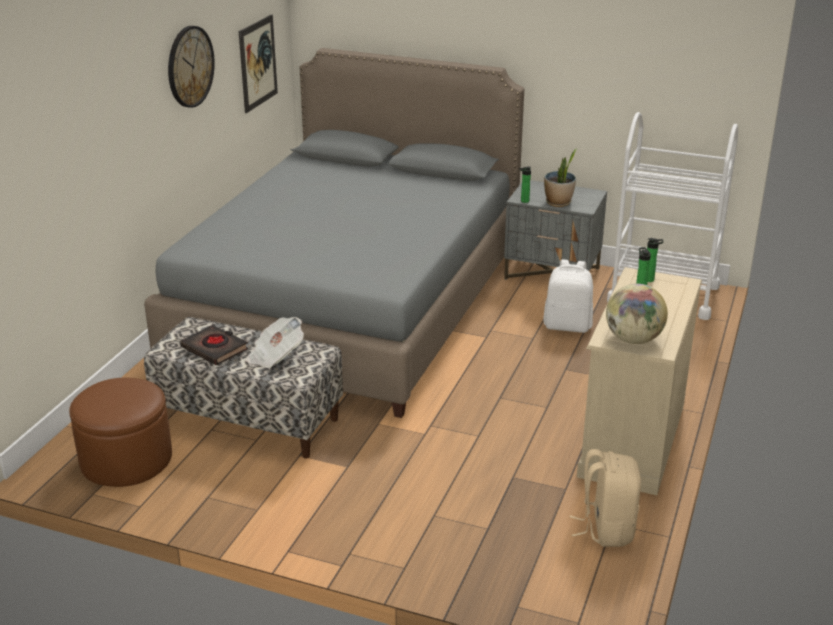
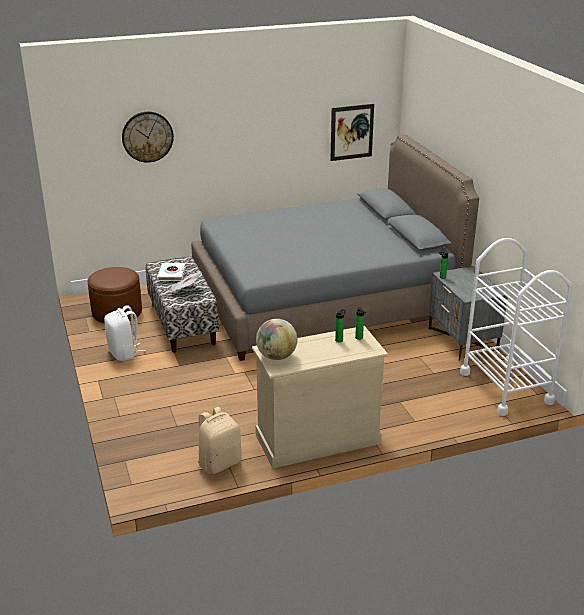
camera: 50 degrees right, 0 degrees up
wall clock [168,26,215,108] -> wall clock moved to [122,112,174,163]
black book [181,325,248,365] -> white book [157,263,186,281]
potted plant [544,149,577,207] -> none
white backpack [544,259,593,333] -> white backpack moved to [104,306,146,361]

